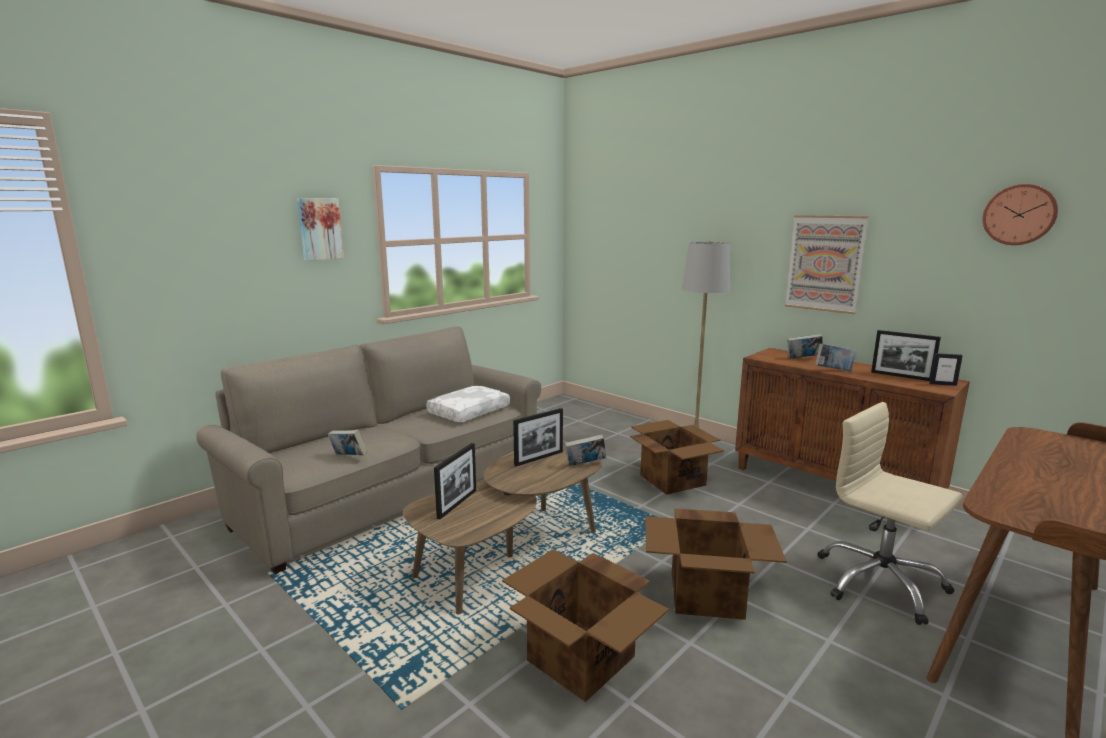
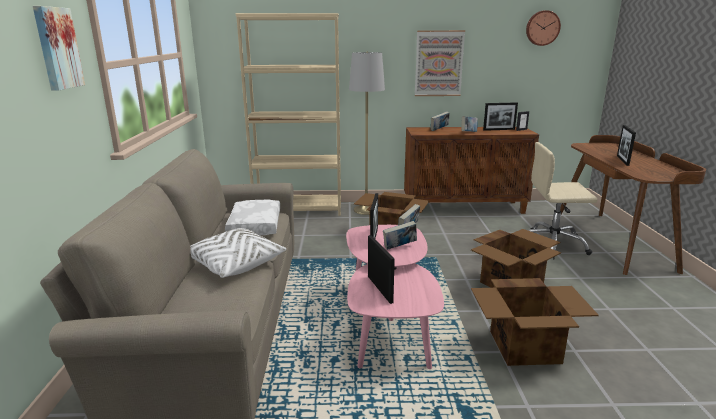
camera: 45 degrees left, 5 degrees up
book [328,430,368,455] -> book moved to [383,221,417,250]
brown coffee table [403,446,602,614] -> pink coffee table [346,225,444,369]
none -> white pillow [190,228,286,278]
none -> beige bookcase [236,13,341,216]
none -> picture frame [617,125,636,166]

